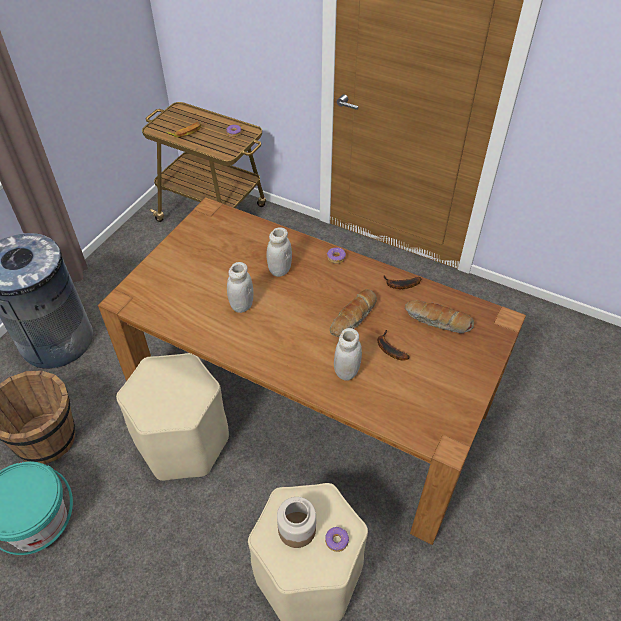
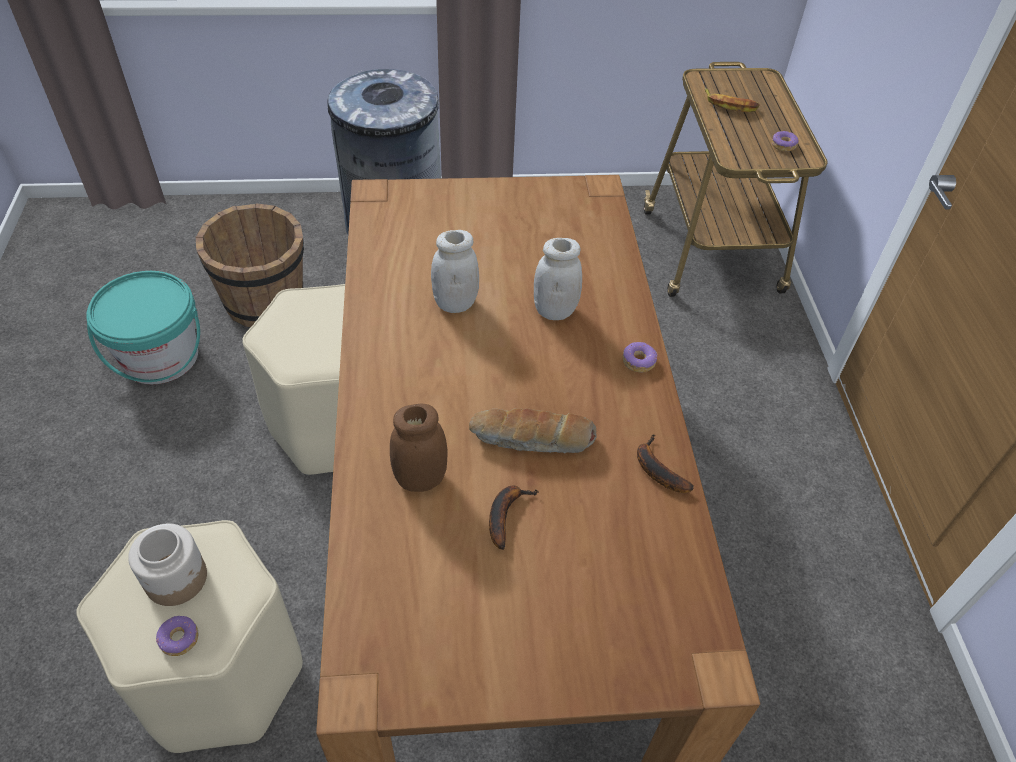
camera: 55 degrees right, 0 degrees up
white jar [334,328,362,381] -> brown jar [390,404,448,492]
bread [405,300,474,333] -> none

